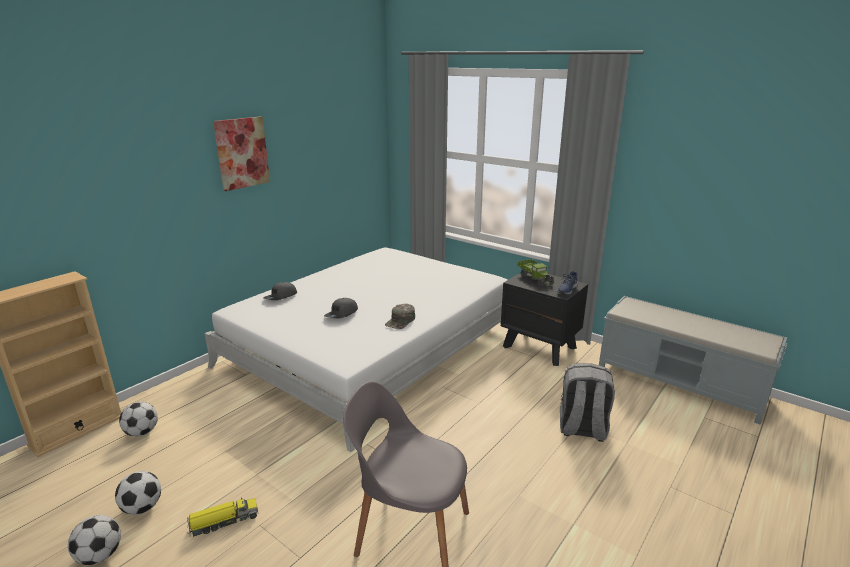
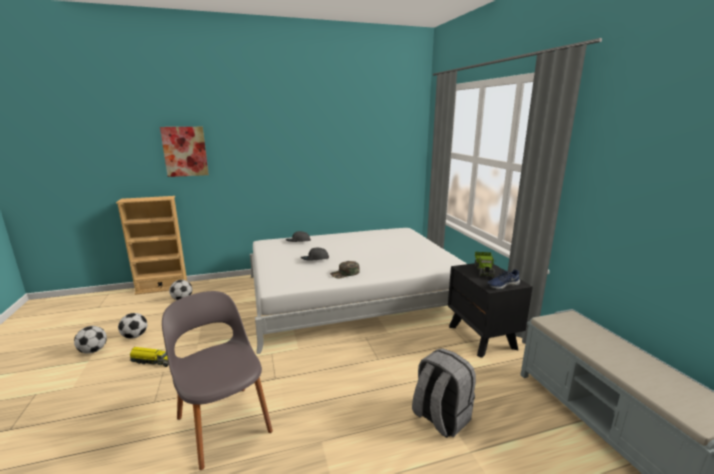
camera: 35 degrees right, 5 degrees down
picture [213,116,270,191] -> picture moved to [160,127,209,177]

